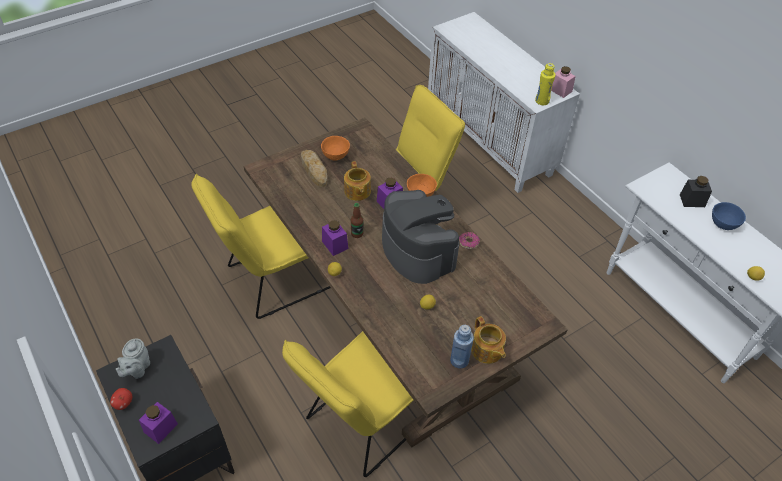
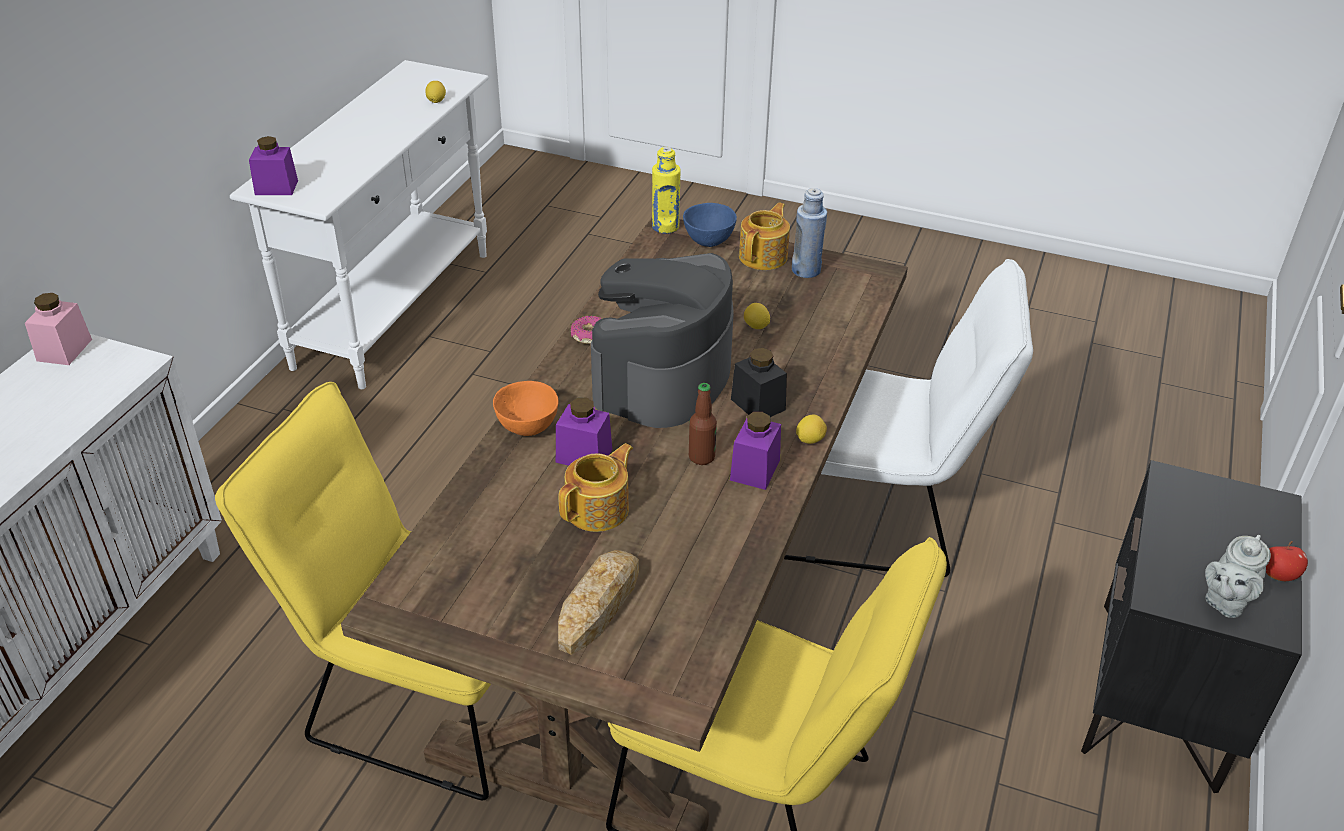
camera: 125 degrees left, 10 degrees down
grey teapot [116,339,150,379] -> grey teapot turned 150 degrees clockwise [1205,535,1271,618]
purple jar [139,402,178,444] -> purple jar moved to [249,136,298,195]
yellow chair [282,331,414,477] -> white chair [784,259,1033,577]
orange bowl [321,136,350,161] -> none
yellow bottle [535,63,555,105] -> yellow bottle moved to [652,147,681,234]
black jar [680,176,712,207] -> black jar moved to [731,348,787,417]
blue bowl [712,202,746,230] -> blue bowl moved to [683,203,737,247]

